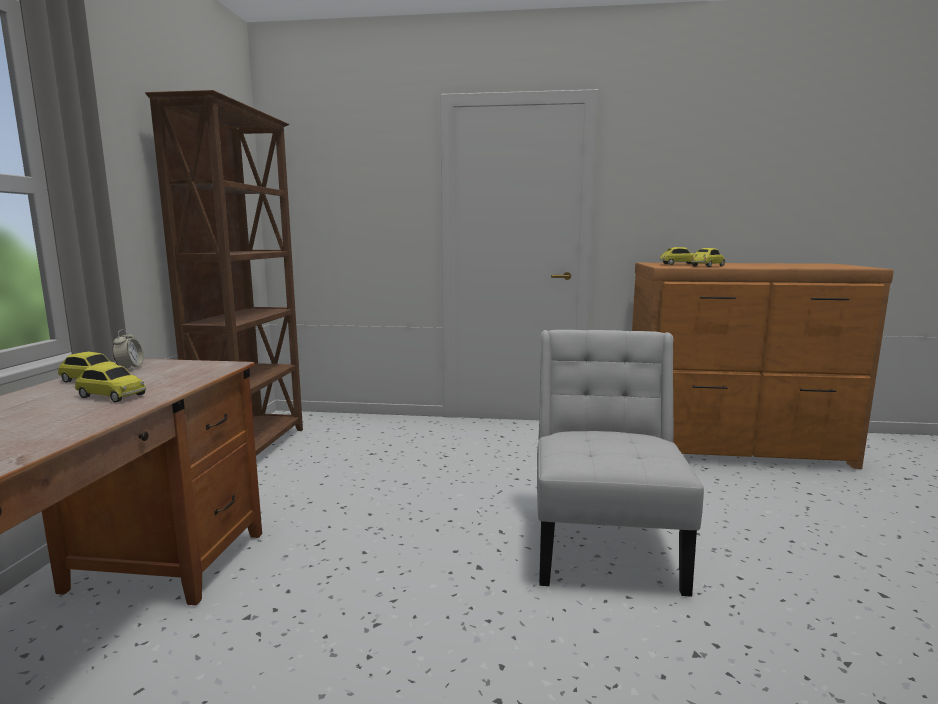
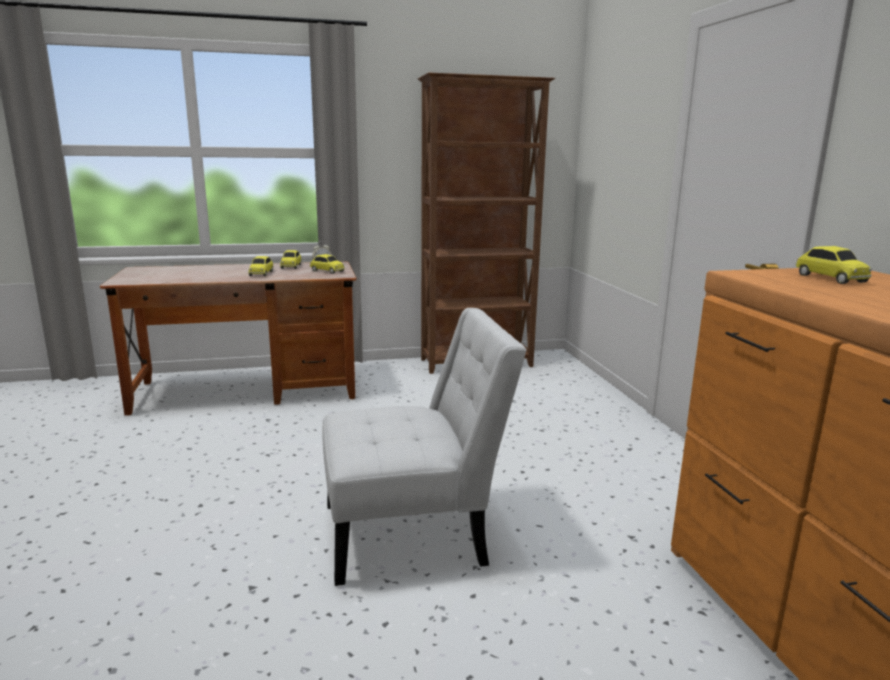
camera: 70 degrees right, 5 degrees up
toy car [691,248,725,267] -> toy car moved to [310,254,345,274]

